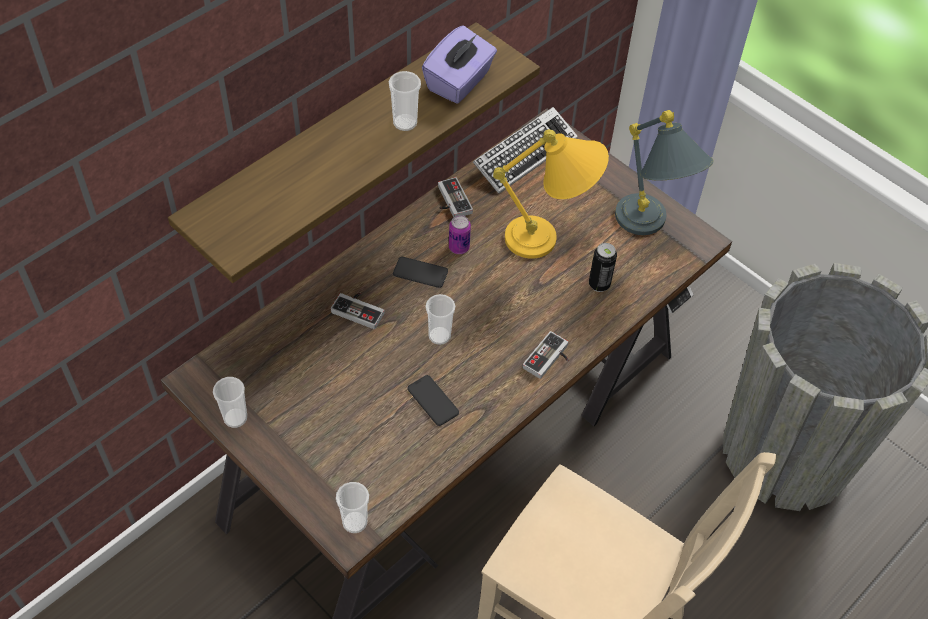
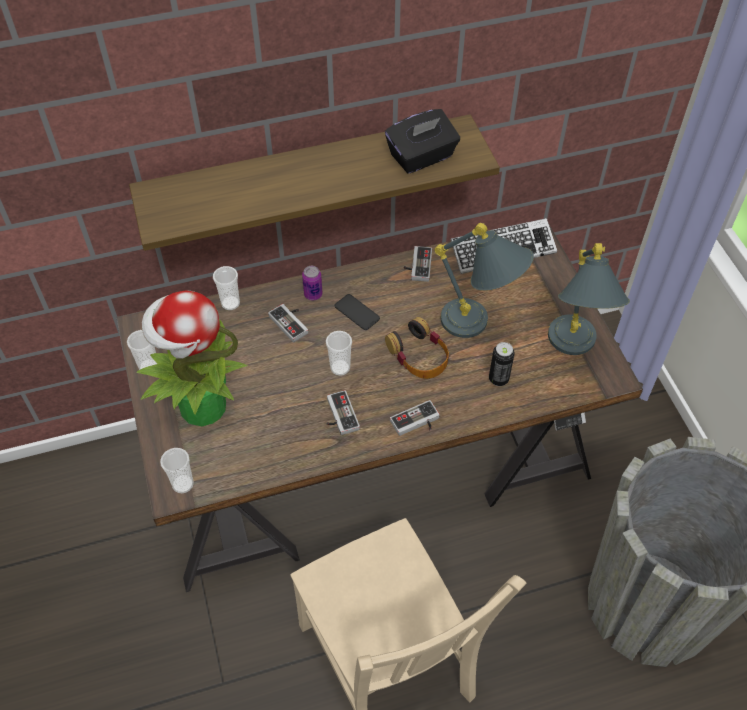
camera: 30 degrees right, 0 degrees up
cup [389,71,421,131] -> cup moved to [213,266,240,310]
phone [408,375,459,426] -> none
purple tissue box [422,25,497,104] -> black tissue box [385,109,460,174]
can [449,215,471,254] -> can moved to [302,266,322,301]
yellow table lamp [493,129,609,259] -> grey table lamp [434,223,534,338]
none -> potted plant [136,290,247,426]
none -> game controller [327,390,360,435]
none -> headphones [385,317,449,379]

